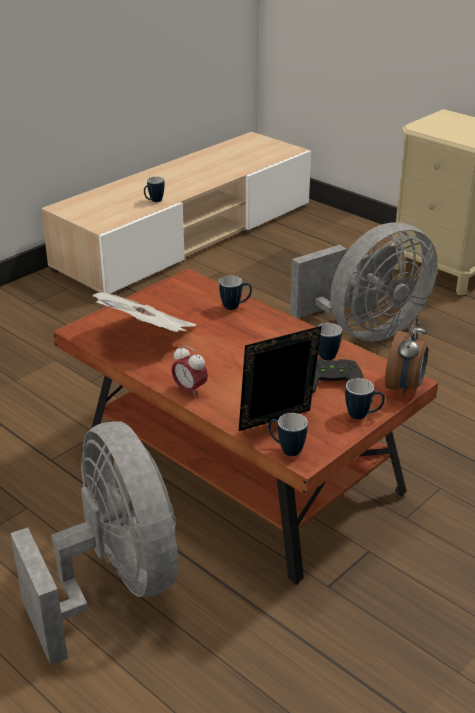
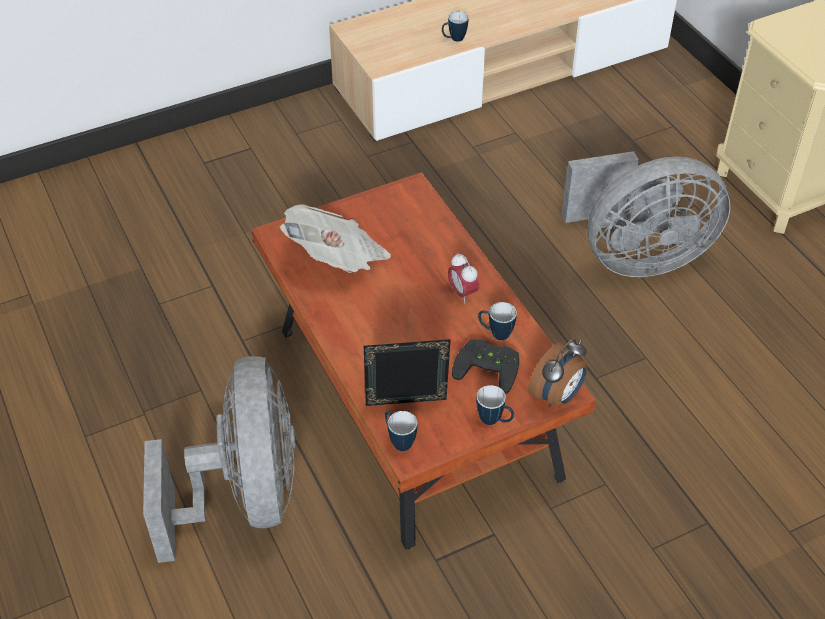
camera: 20 degrees right, 15 degrees up
alarm clock [171,345,208,398] -> alarm clock moved to [448,253,479,303]
mug [219,275,252,310] -> none

